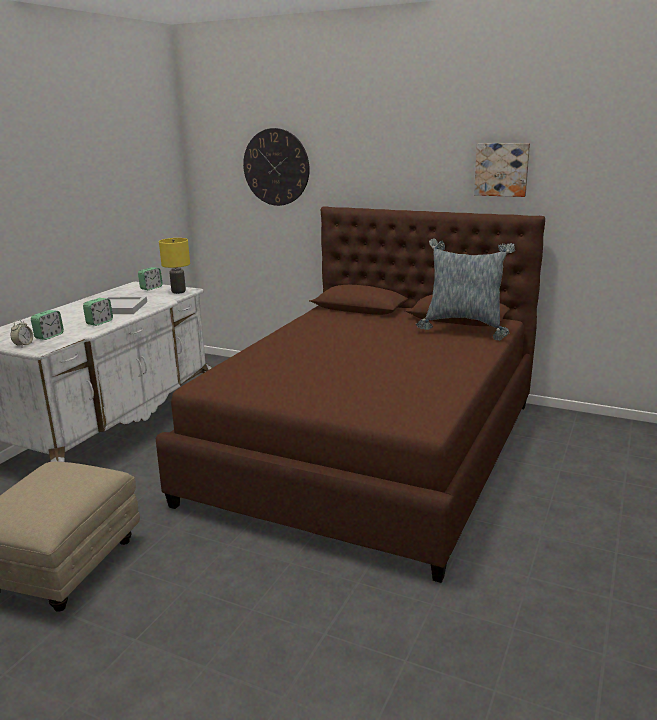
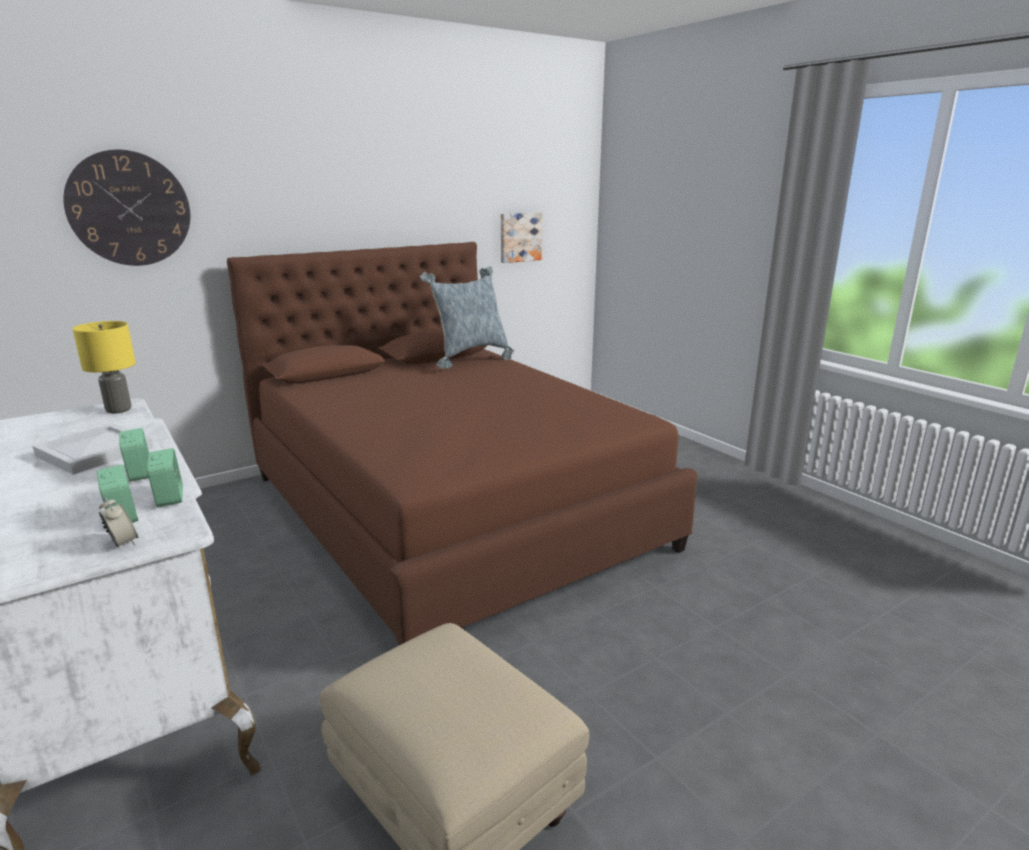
camera: 60 degrees left, 0 degrees up
alarm clock [138,267,163,290] -> alarm clock moved to [147,448,183,507]
picture [474,143,530,197] -> picture moved to [501,212,542,263]

